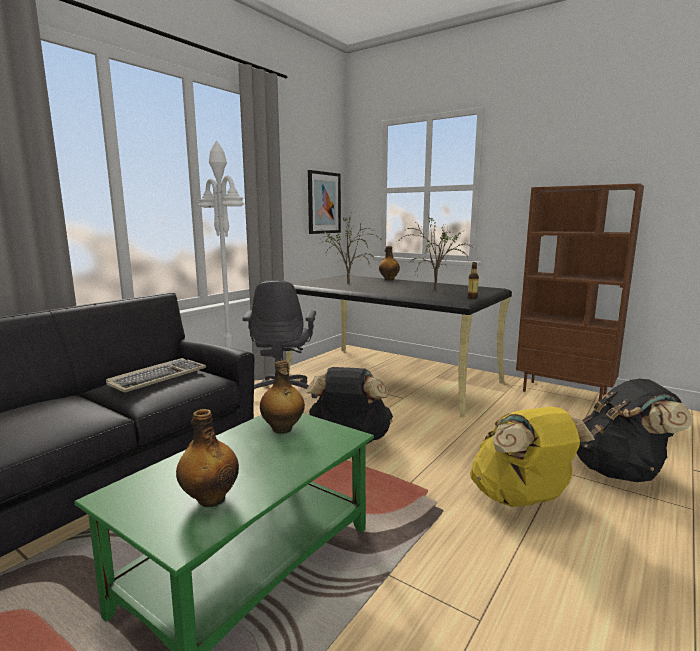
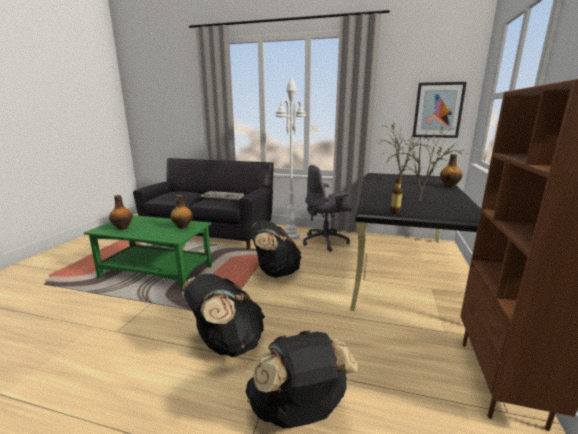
camera: 70 degrees right, 5 degrees up
yellow backpack [470,407,595,507] -> black backpack [182,274,265,357]

